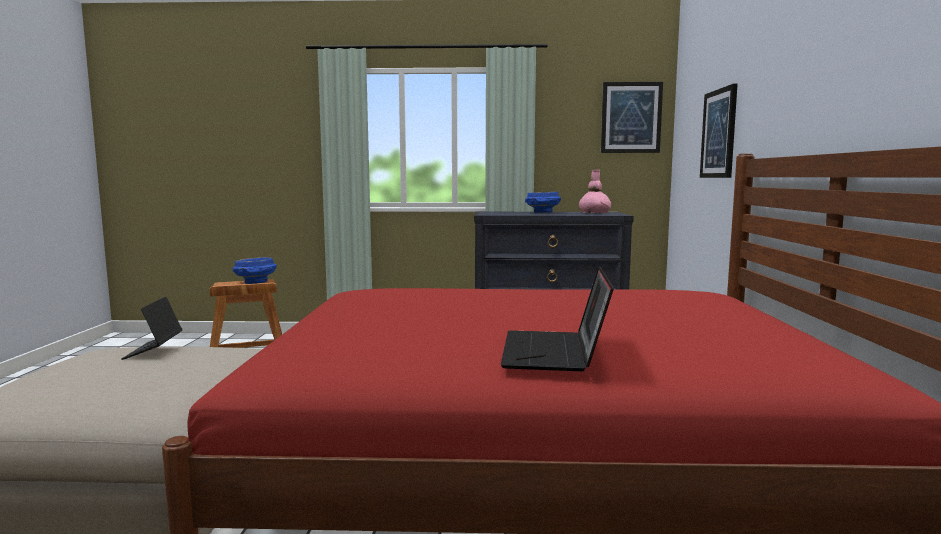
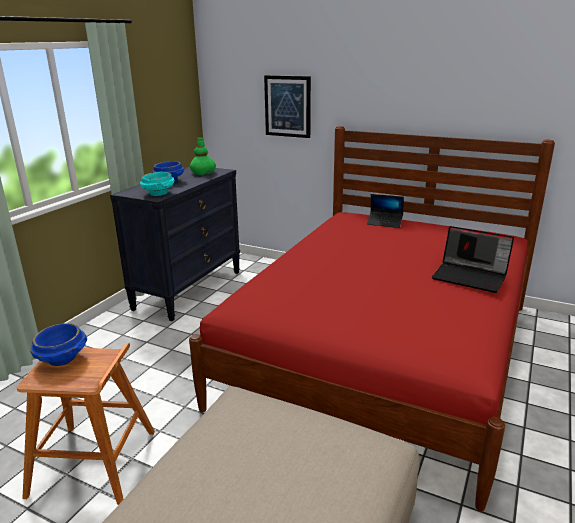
camera: 65 degrees left, 15 degrees up
laptop [122,297,182,360] -> laptop moved to [367,194,404,228]
pink vase [579,170,611,213] -> green vase [190,137,216,175]
picture [601,82,663,153] -> none
none -> turquoise bowl [140,172,175,196]

